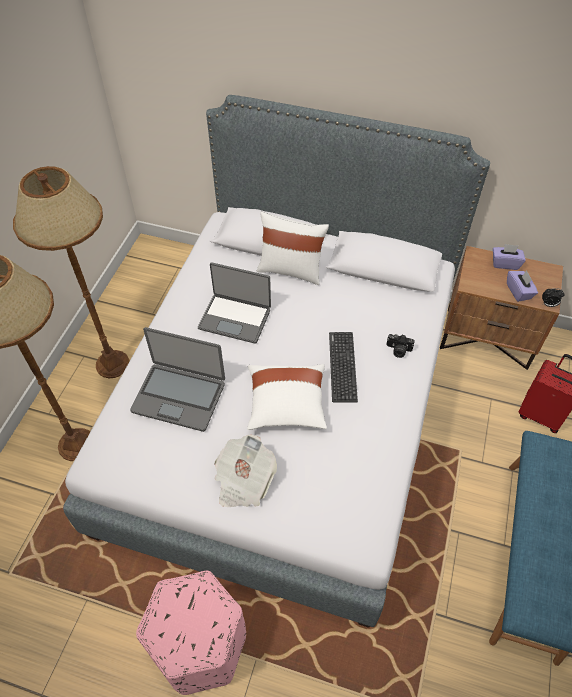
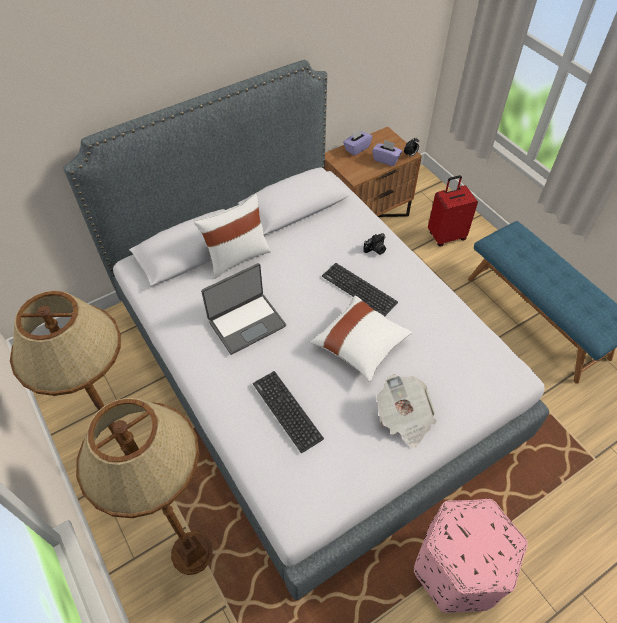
camera: 50 degrees left, 0 degrees up
laptop [130,327,225,432] -> keyboard [253,371,324,453]

